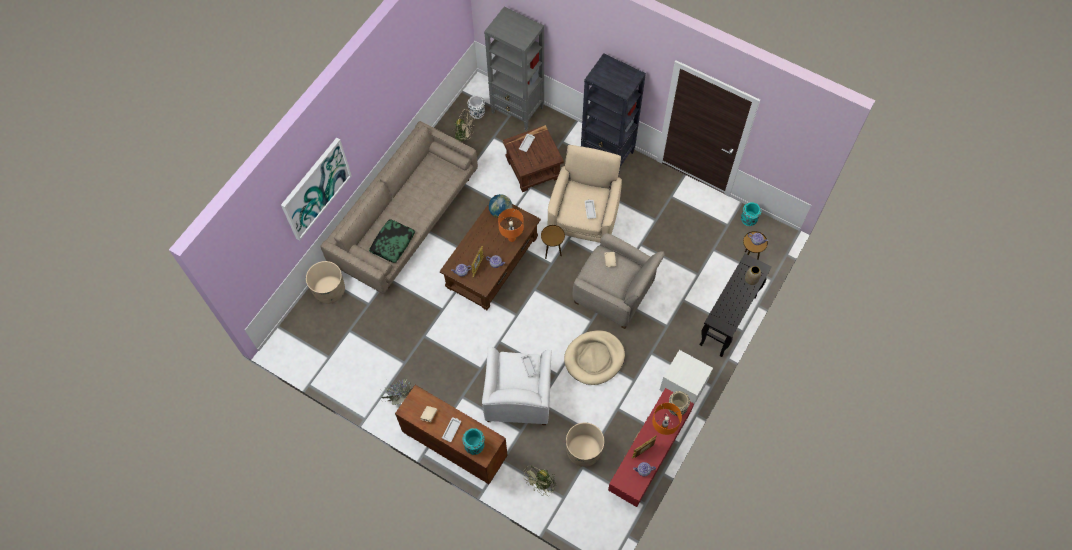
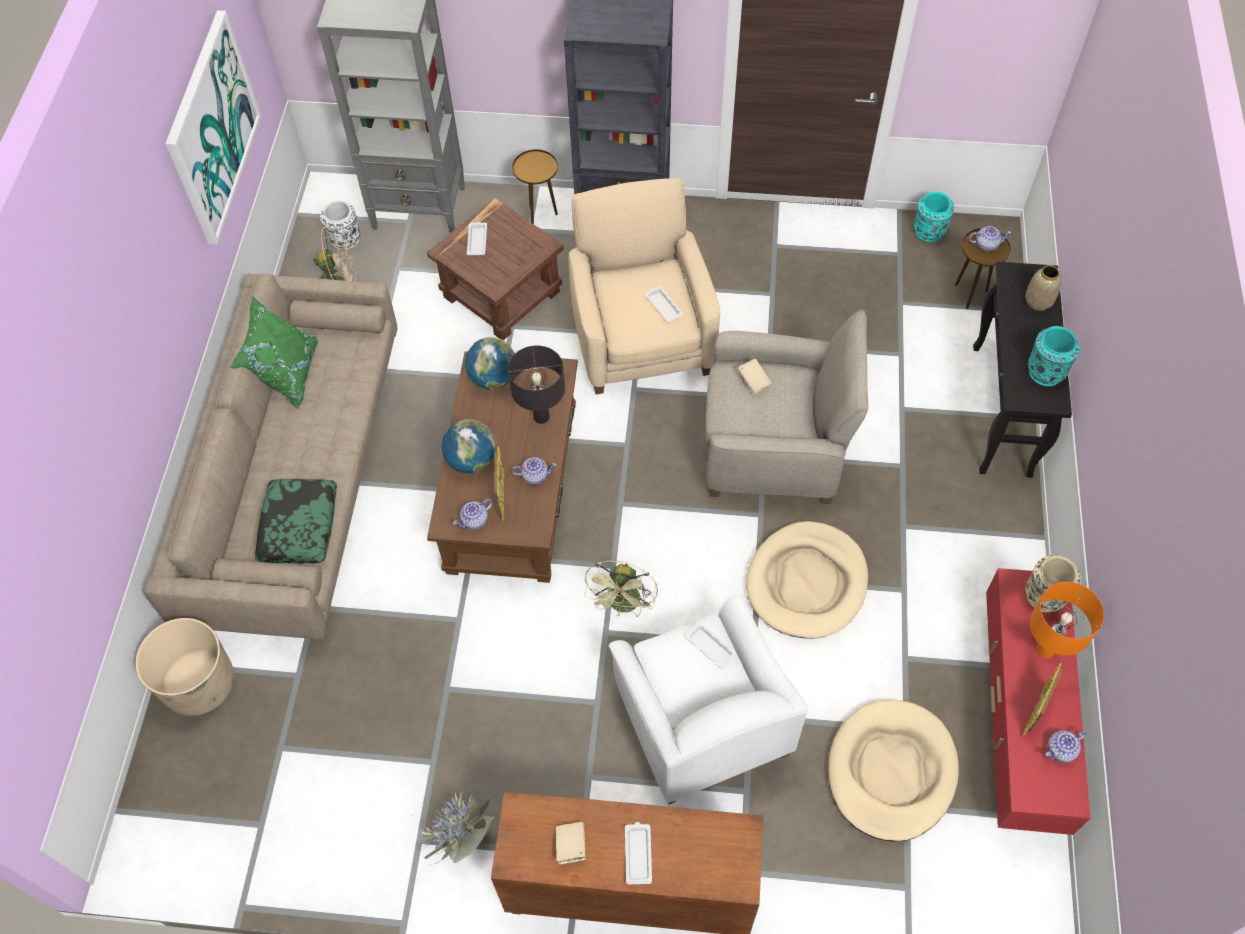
camera: 25 degrees left, 5 degrees down
picture [281,138,352,241] -> picture moved to [165,10,261,244]
turquoise vase [462,428,484,455] -> turquoise vase moved to [1028,326,1080,386]
orange table lamp [498,209,524,242] -> black table lamp [508,346,565,424]
green fan [522,465,556,496] -> green fan moved to [584,561,658,617]
brown side table [541,225,565,259] -> brown side table moved to [512,149,558,224]
beige planter [566,422,604,467] -> beige dog bed [828,700,959,842]
white nightstand [660,350,713,405] -> none
none -> green pillow [230,296,318,409]
none -> globe [442,420,496,473]

